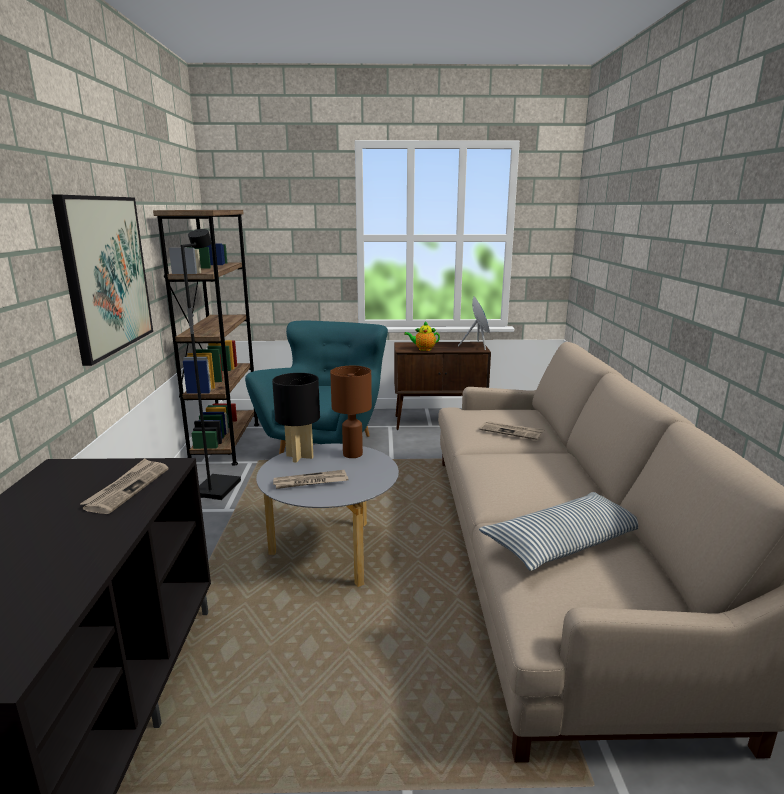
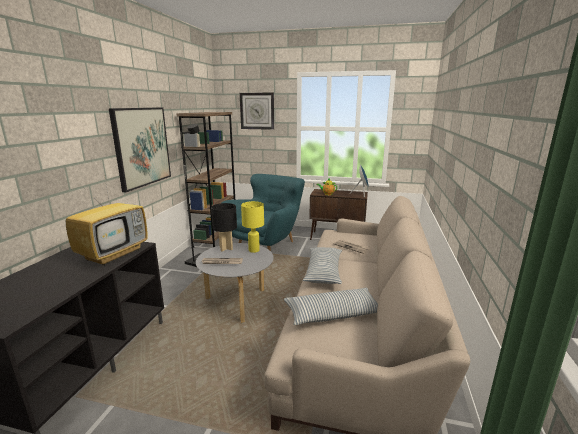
camera: 15 degrees right, 0 degrees up
newspaper [80,459,168,514] -> television [66,180,148,266]
brown table lamp [330,366,372,458] -> yellow table lamp [241,201,264,253]
none -> wall clock [240,92,274,130]
none -> pillow [303,247,342,284]

